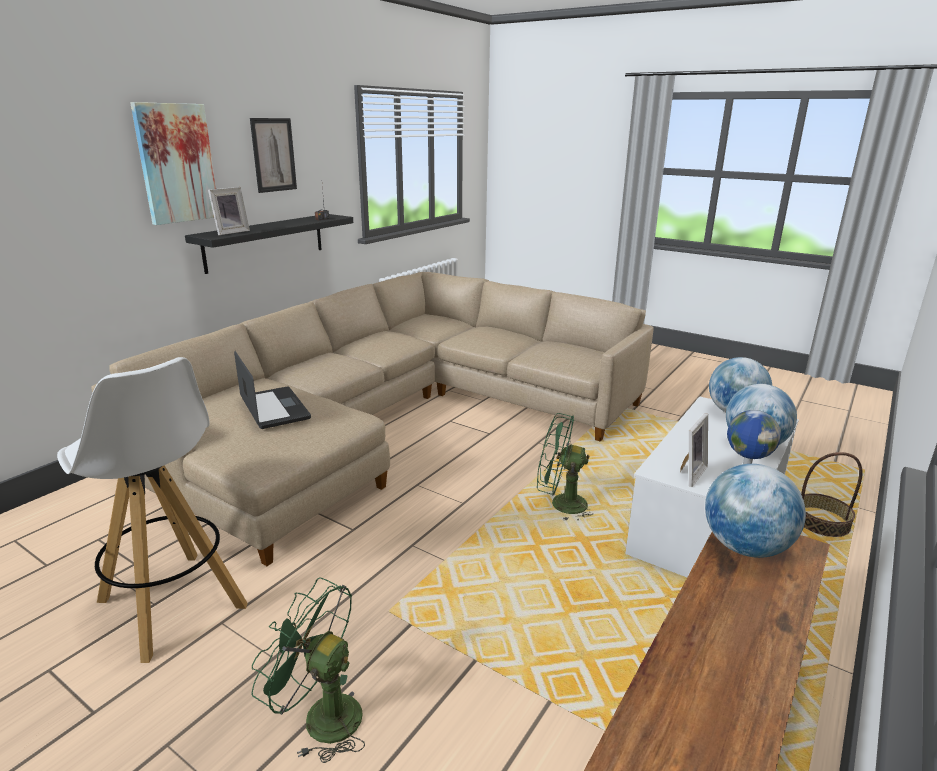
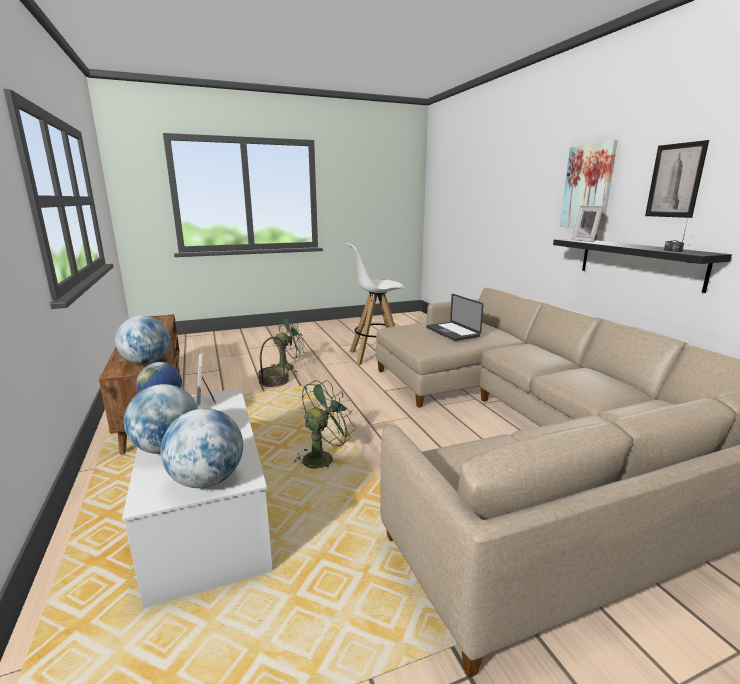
camera: 125 degrees right, 5 degrees down
laptop [234,351,311,429] -> laptop turned 60 degrees clockwise [426,294,483,341]
basket [801,452,863,537] -> basket moved to [258,337,289,387]

